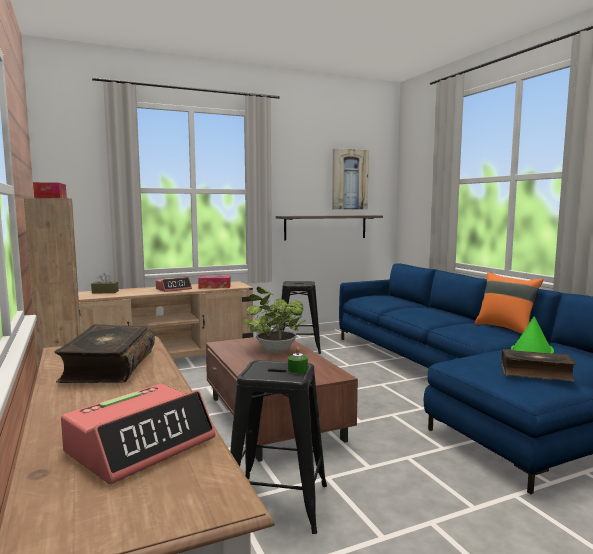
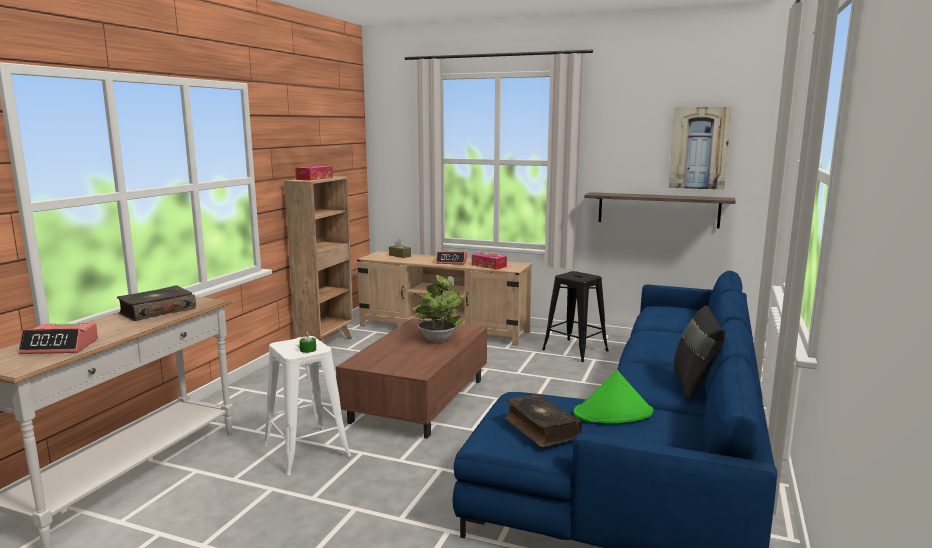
camera: 45 degrees right, 5 degrees up
black stool [230,360,327,534] -> white stool [263,336,351,475]
orange pillow [474,272,543,334] -> black pillow [674,305,725,400]

